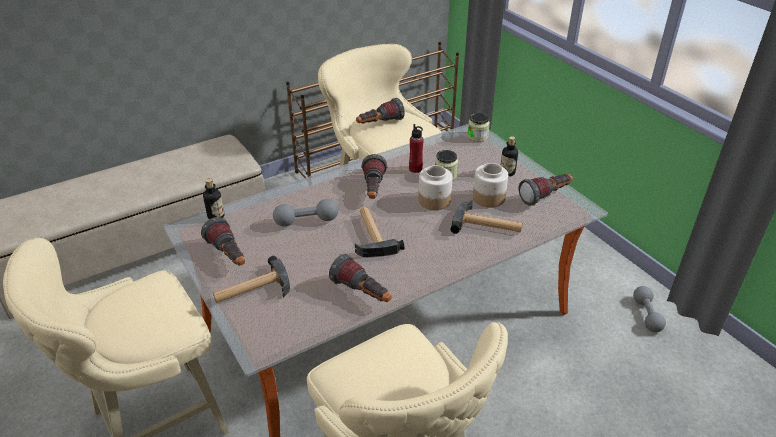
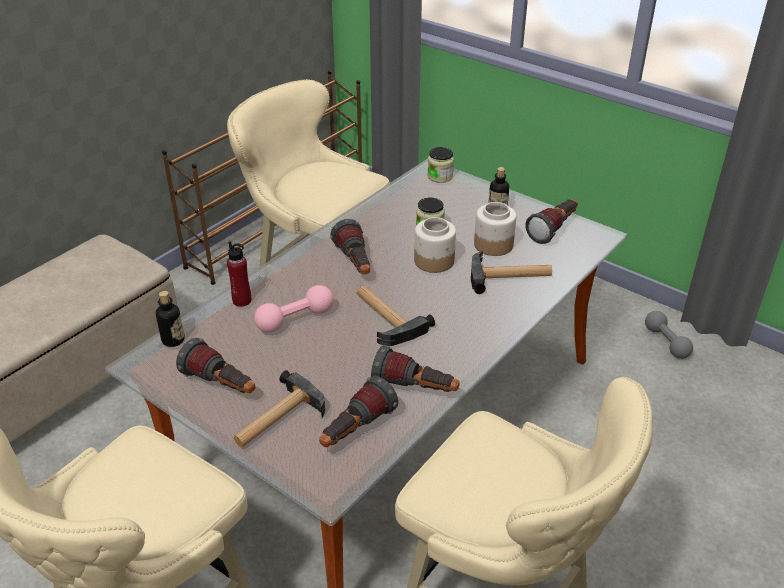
camera: 20 degrees left, 0 degrees up
grey dumbbell [273,199,338,226] -> pink dumbbell [254,285,334,333]
flashlight [356,98,405,124] -> flashlight moved to [319,376,398,447]
red bottle [409,124,424,173] -> red bottle moved to [227,242,251,307]

